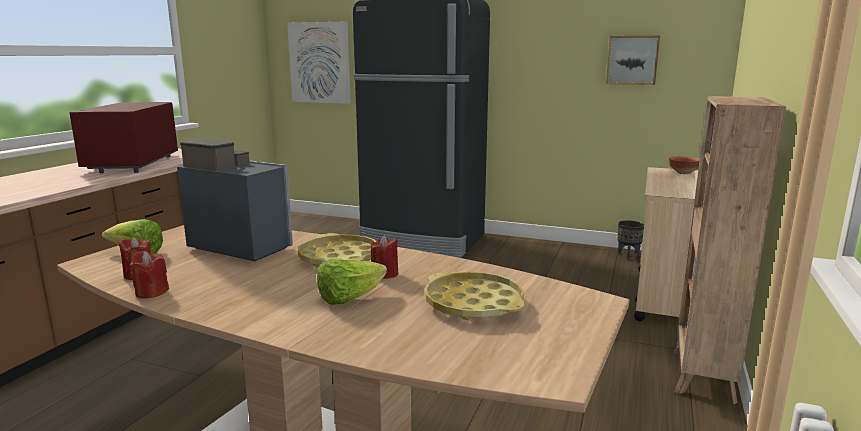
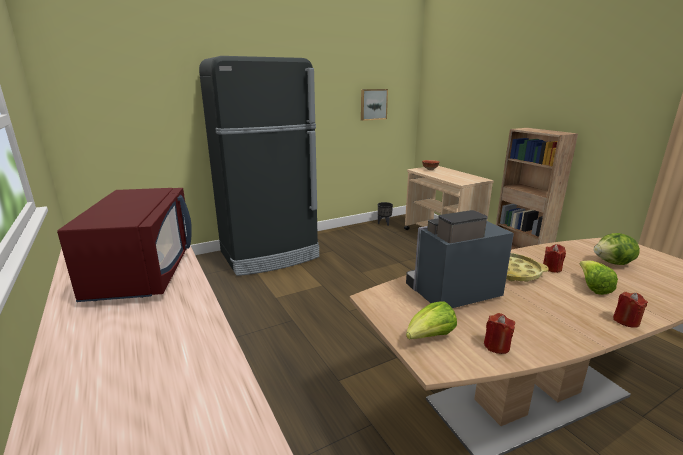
camera: 50 degrees left, 5 degrees up
red microwave [69,102,178,173] -> red microwave turned 135 degrees counterclockwise [57,188,192,302]
red candle [129,251,169,298] -> red candle moved to [613,292,648,328]
picture [287,22,351,104] -> none
yellow tray [425,272,525,320] -> lettuce [594,233,640,265]

